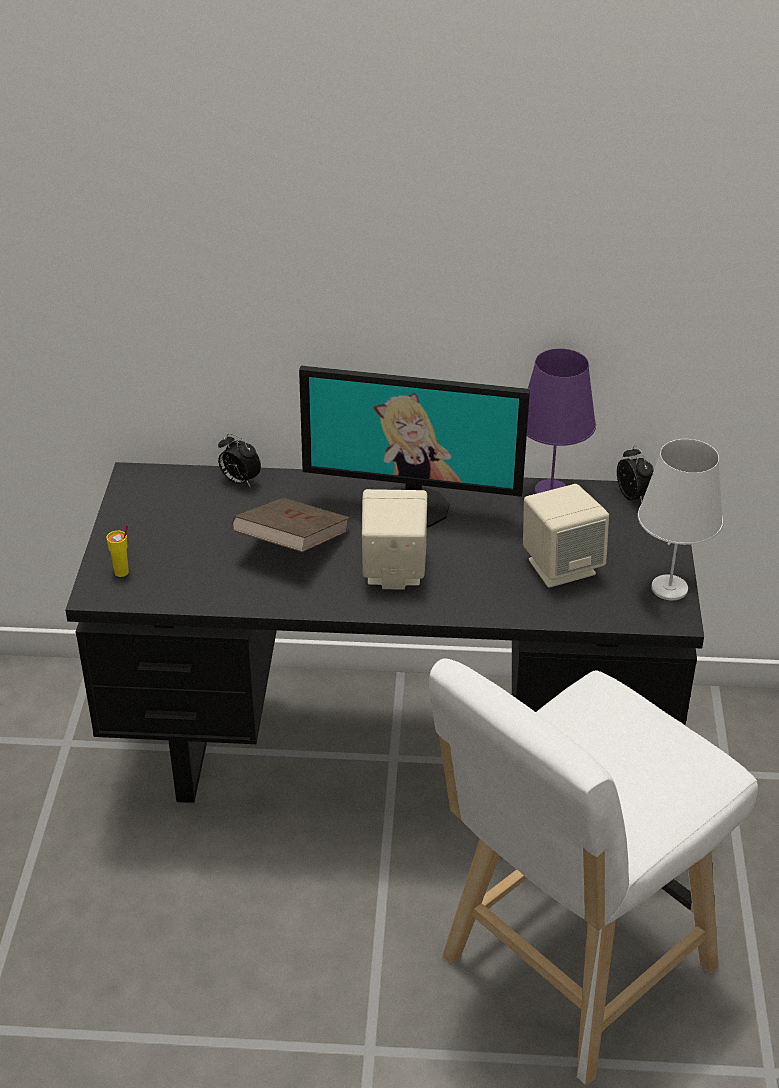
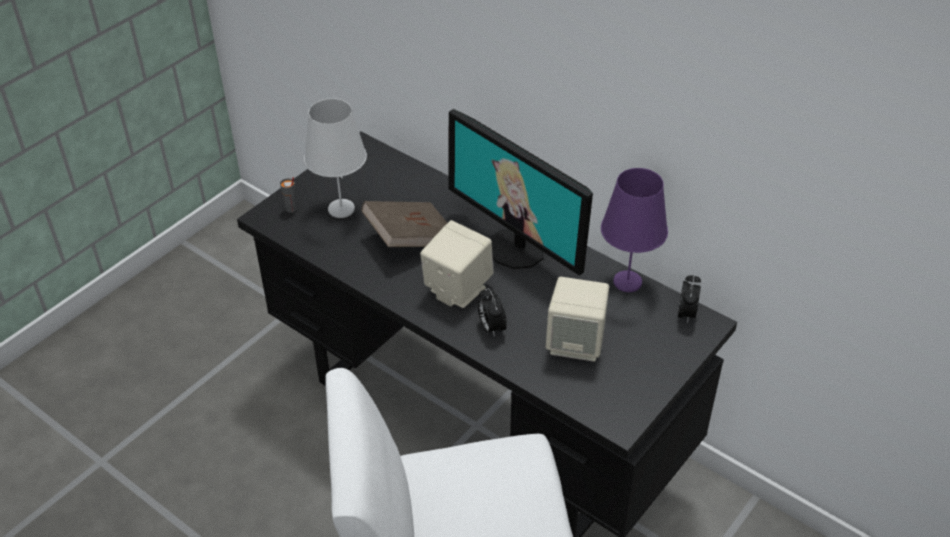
camera: 35 degrees right, 5 degrees up
yellow cup [106,524,129,577] -> grey cup [280,177,297,213]
alarm clock [218,433,261,487] -> alarm clock moved to [477,288,507,337]
white table lamp [638,439,723,600] -> white table lamp moved to [304,98,367,218]

